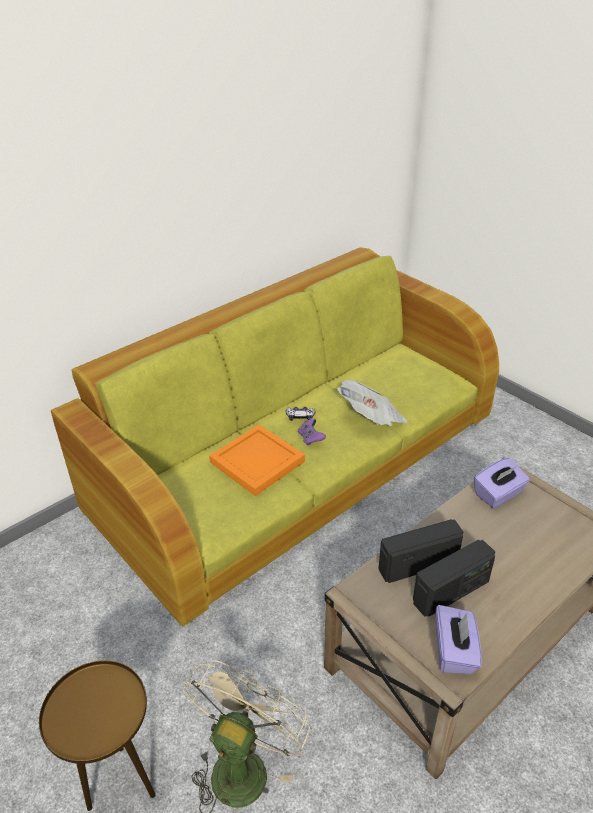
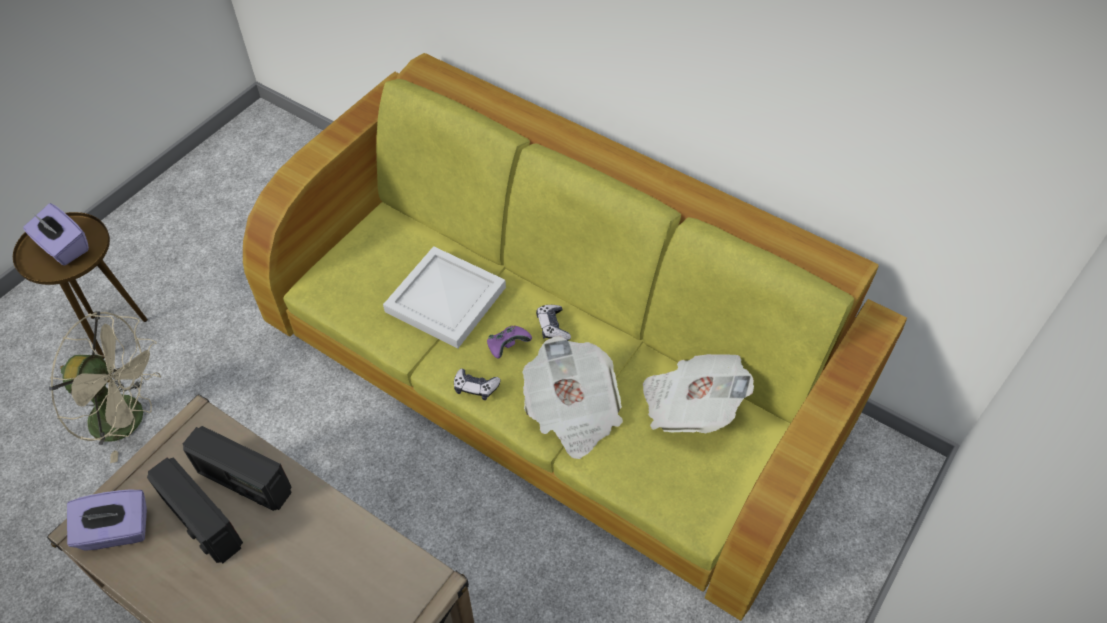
camera: 75 degrees right, 15 degrees up
orange tray [209,424,305,496] -> white tray [383,246,506,349]
radio [378,519,463,583] -> radio turned 150 degrees clockwise [183,426,291,511]
purple tissue box [474,458,530,508] -> purple tissue box moved to [23,203,89,266]
none -> game controller [454,368,501,400]
none -> newspaper [643,354,754,433]

